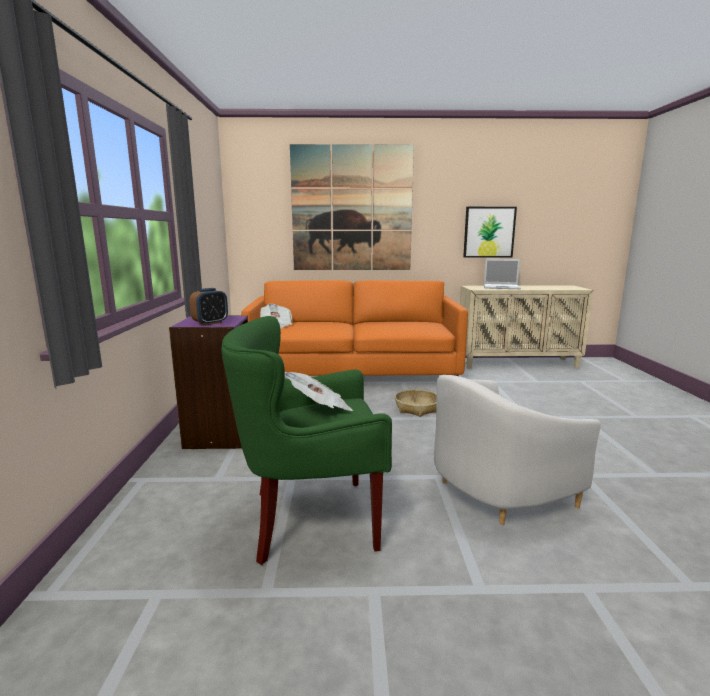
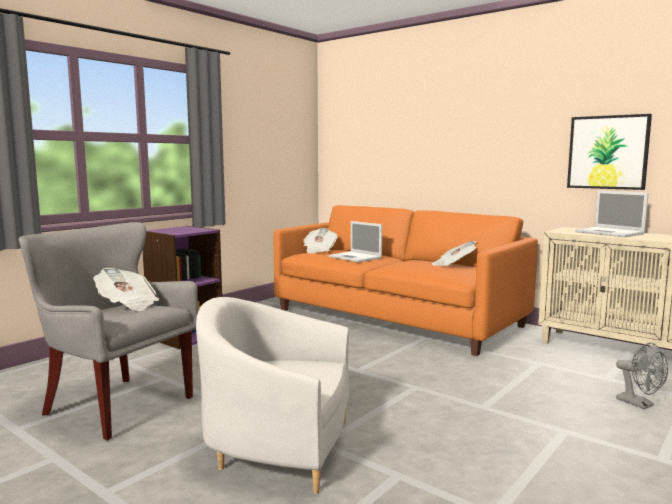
camera: 40 degrees right, 5 degrees down
alarm clock [190,288,228,325] -> none
green armchair [221,316,392,565] -> grey armchair [19,222,198,441]
picture [290,144,414,270] -> none
basket [395,389,437,417] -> none
none -> laptop [328,221,382,262]
none -> newspaper [432,241,476,266]
none -> grey fan [616,342,668,409]

